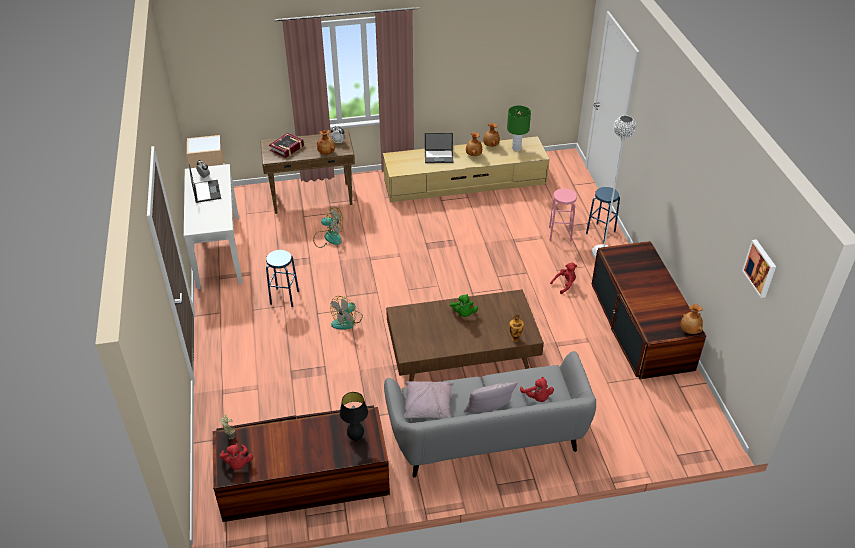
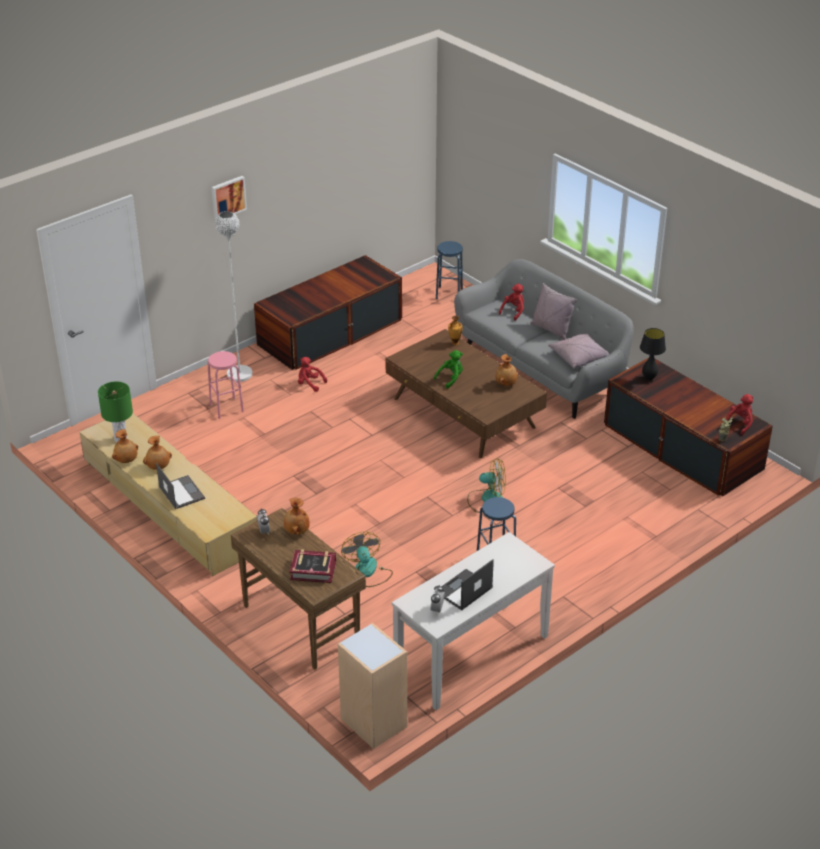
camera: 120 degrees left, 5 degrees down
blue stool [586,187,620,242] -> blue stool moved to [436,241,463,299]
brown vase [680,304,703,334] -> brown vase moved to [496,354,518,386]
picture [742,239,776,298] -> picture moved to [211,176,247,220]

